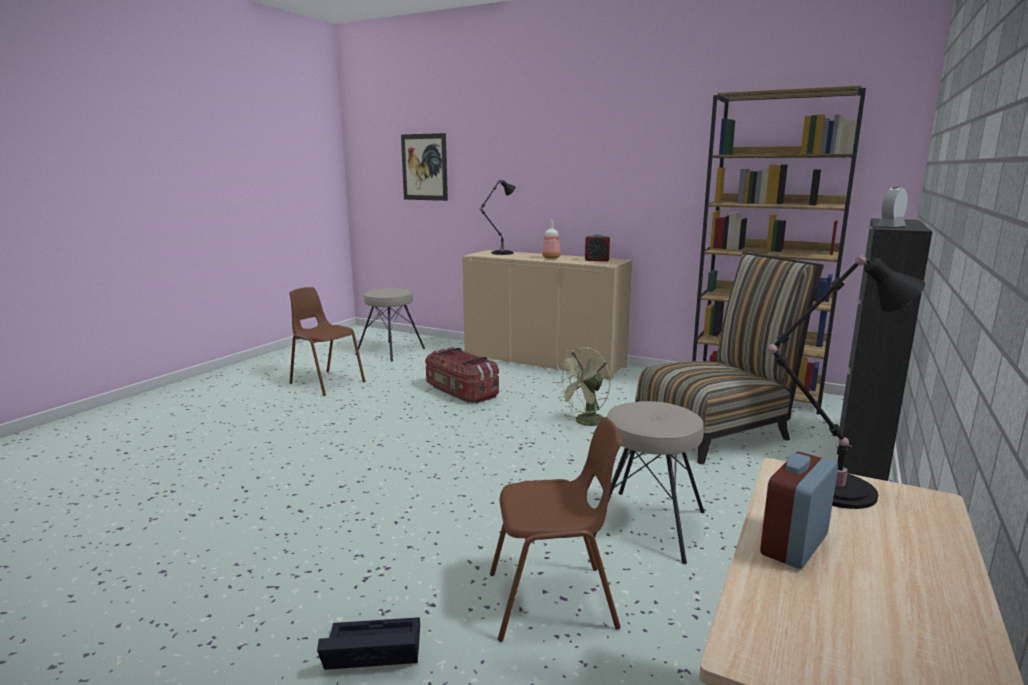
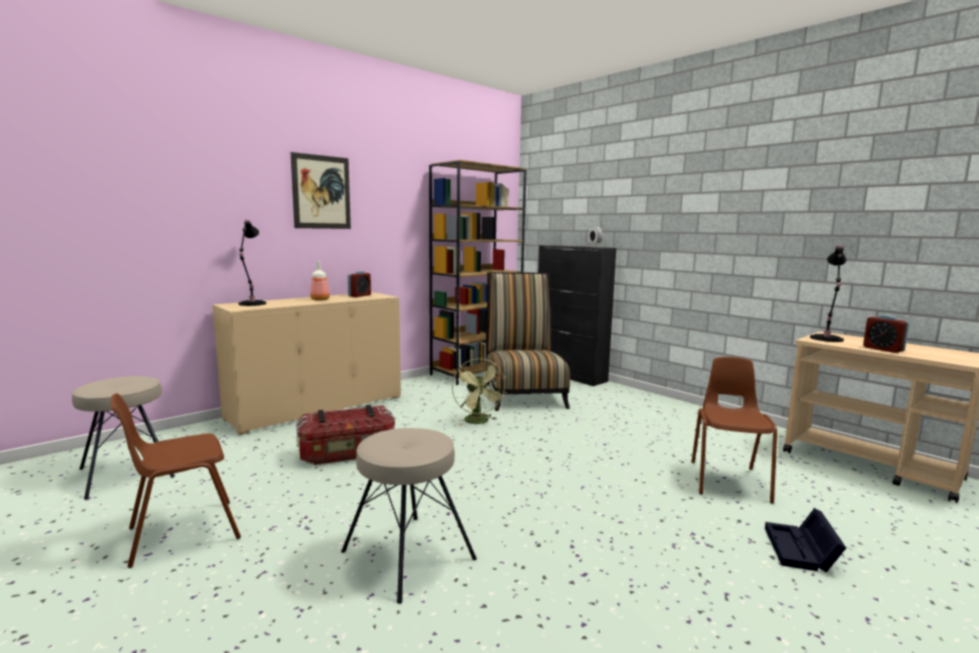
camera: 70 degrees left, 5 degrees down
picture [401,133,448,201] -> picture moved to [291,152,351,229]
beige stool [593,401,705,564] -> beige stool moved to [341,428,477,604]

